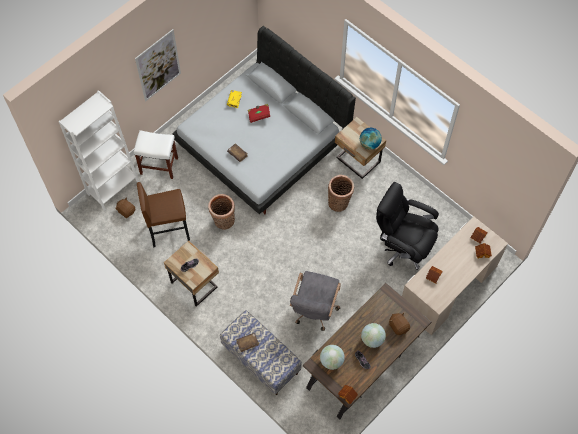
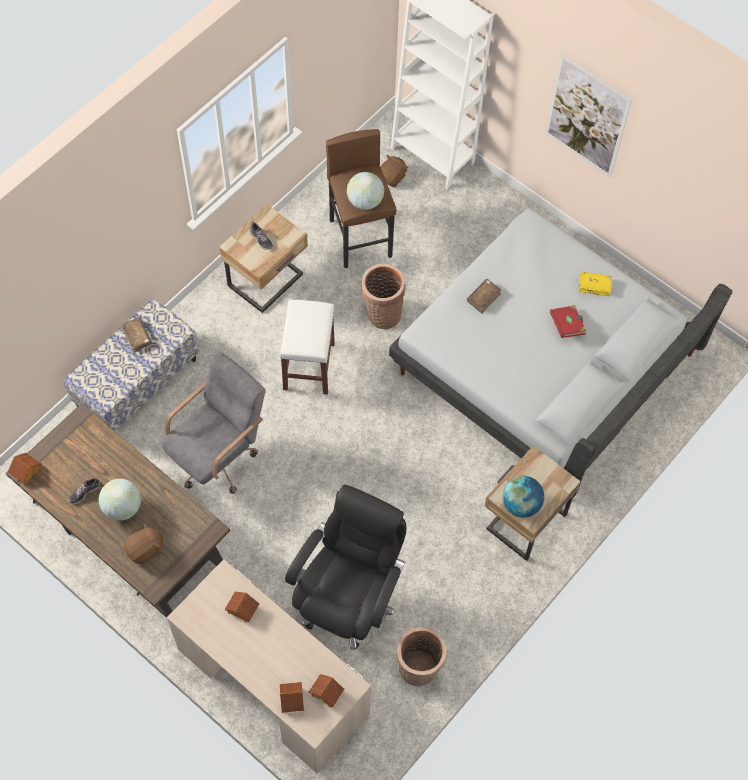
camera: 85 degrees right, 0 degrees up
white stool [134,130,178,179] -> white stool moved to [280,300,335,395]
grey office chair [290,271,341,331] -> grey office chair turned 120 degrees clockwise [161,352,266,494]
globe [320,345,345,370] -> globe moved to [347,172,384,210]
basket [328,175,354,212] -> basket moved to [396,627,447,686]

